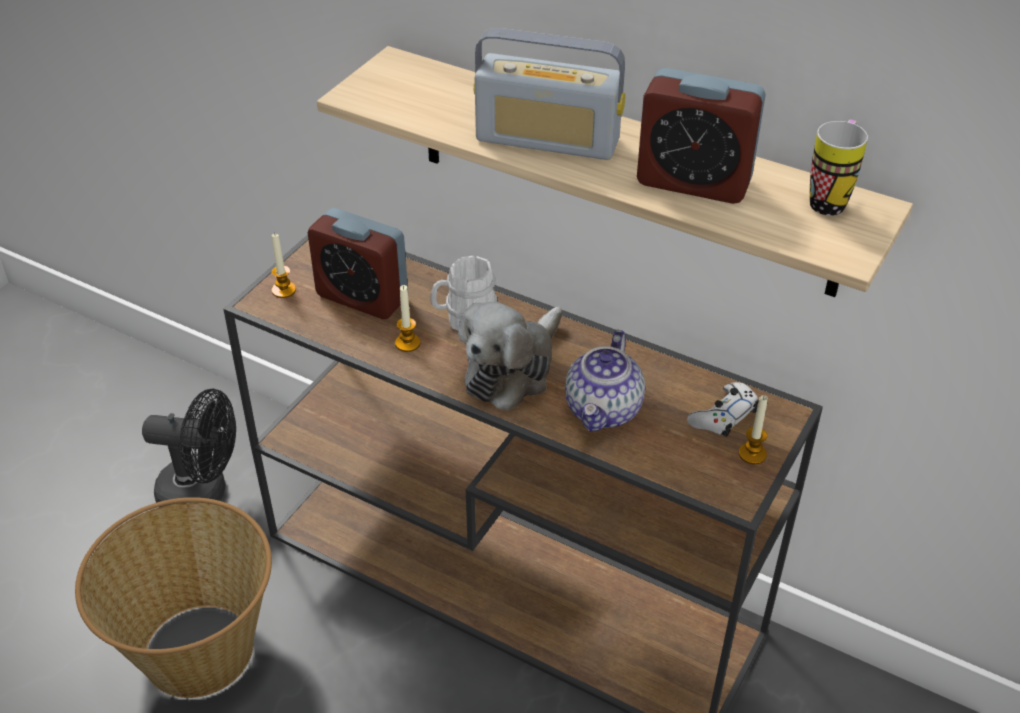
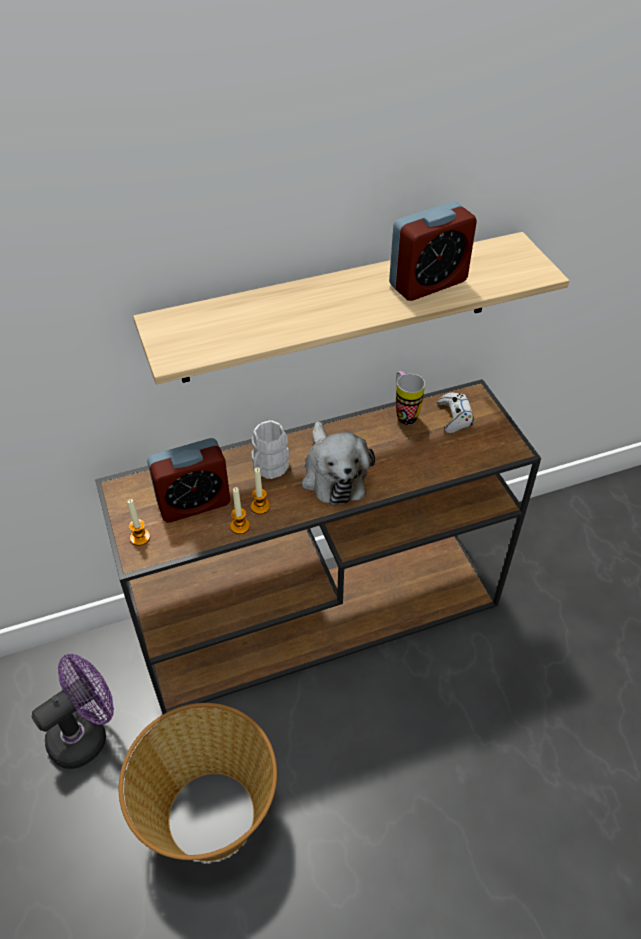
camera: 50 degrees left, 5 degrees up
black fan [142,389,236,507] -> purple fan [31,654,114,769]
radio [474,28,625,160] -> none
teapot [565,330,645,432] -> none
candle [739,395,768,465] -> candle moved to [230,487,250,534]
mug [810,120,868,216] -> mug moved to [396,371,425,425]

